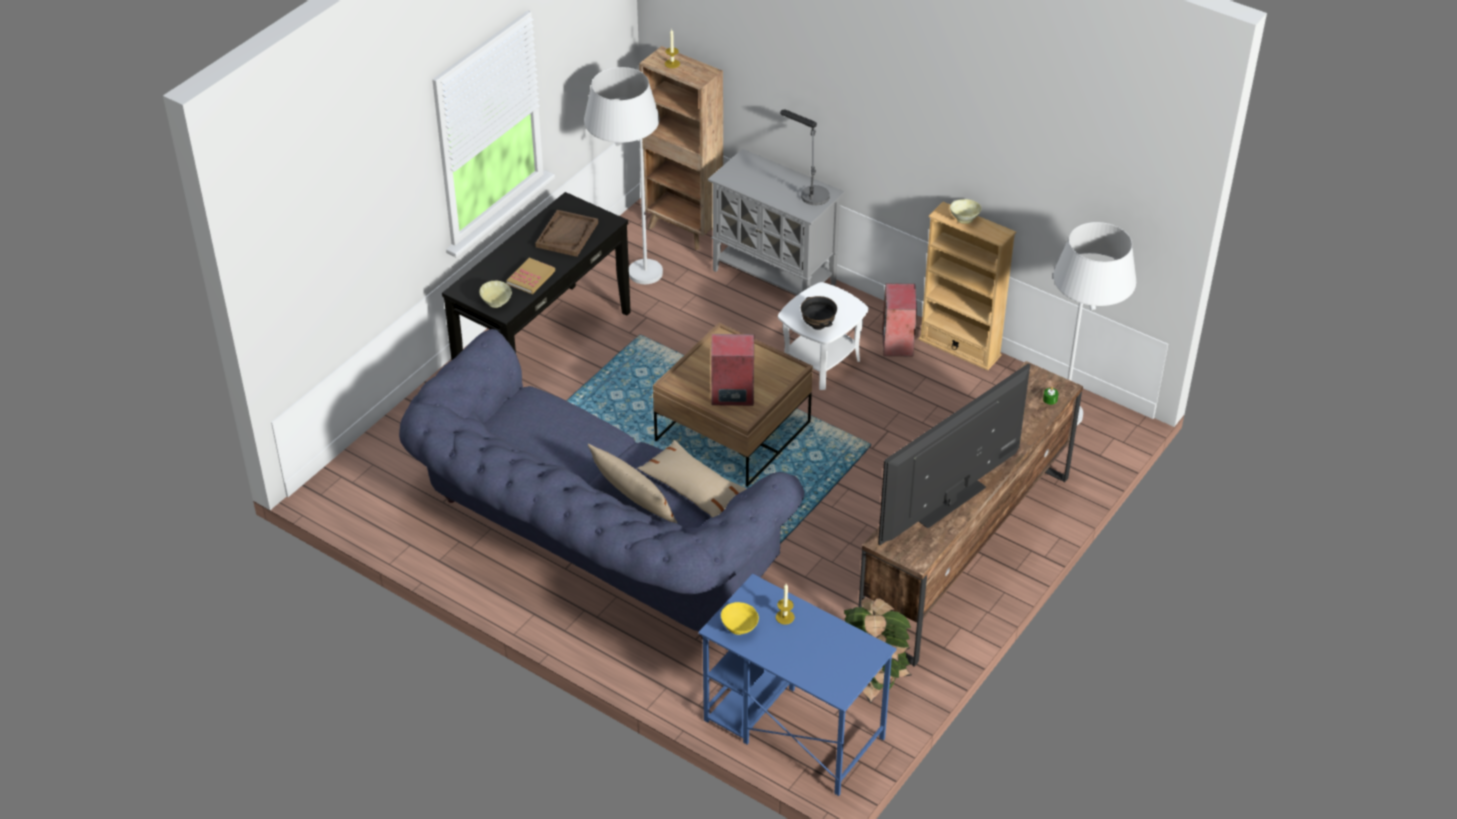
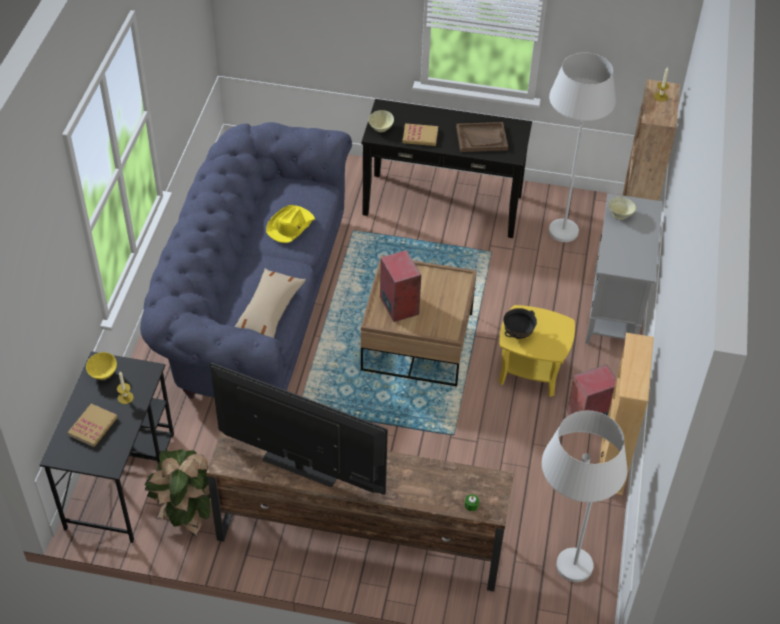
camera: 65 degrees right, 5 degrees up
beige pillow [588,444,678,524] -> none
blue desk [698,574,897,796] -> black desk [40,351,174,543]
white side table [778,282,869,390] -> yellow side table [499,305,575,397]
table lamp [780,110,830,205] -> none
beige bowl [950,199,981,224] -> beige bowl moved to [609,197,636,220]
none -> book [67,404,118,447]
none -> yellow hat [266,205,315,243]

